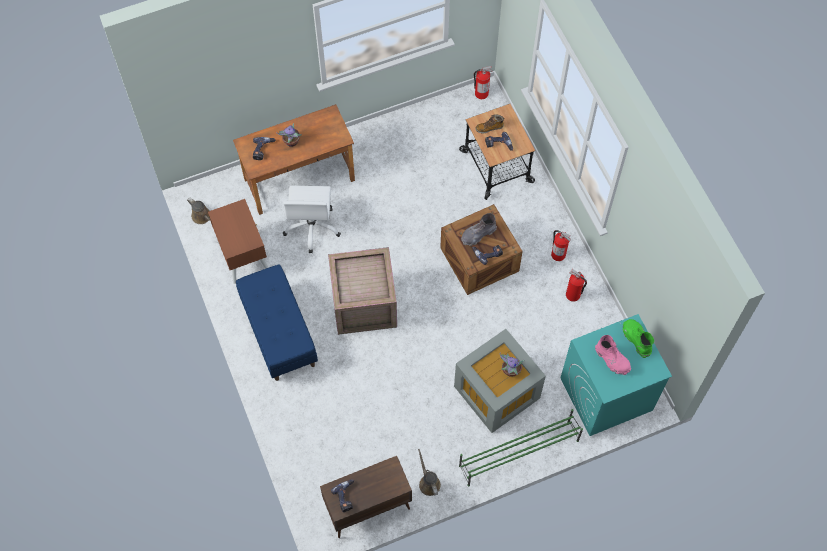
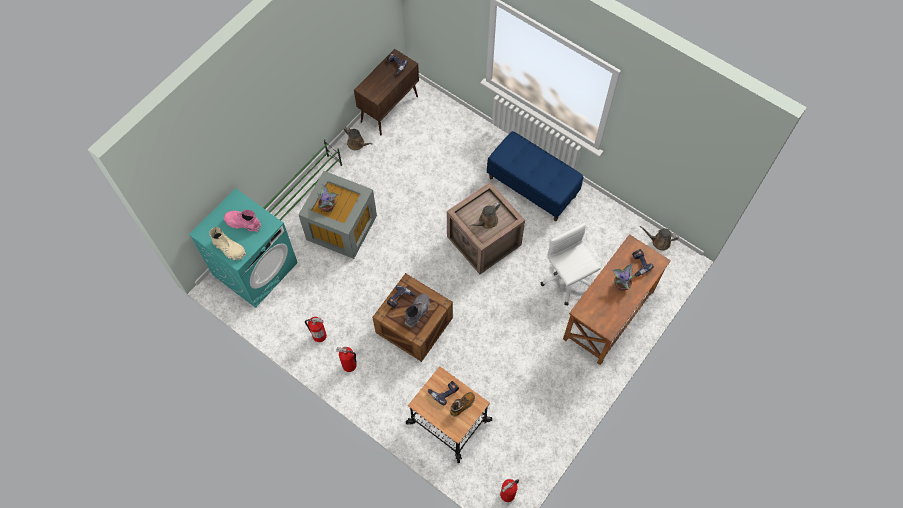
camera: 150 degrees right, 0 degrees up
brown nightstand [208,199,268,284] -> none
green boot [623,319,654,358] -> beige boot [209,227,246,260]
none -> brown watering can [469,202,500,229]

